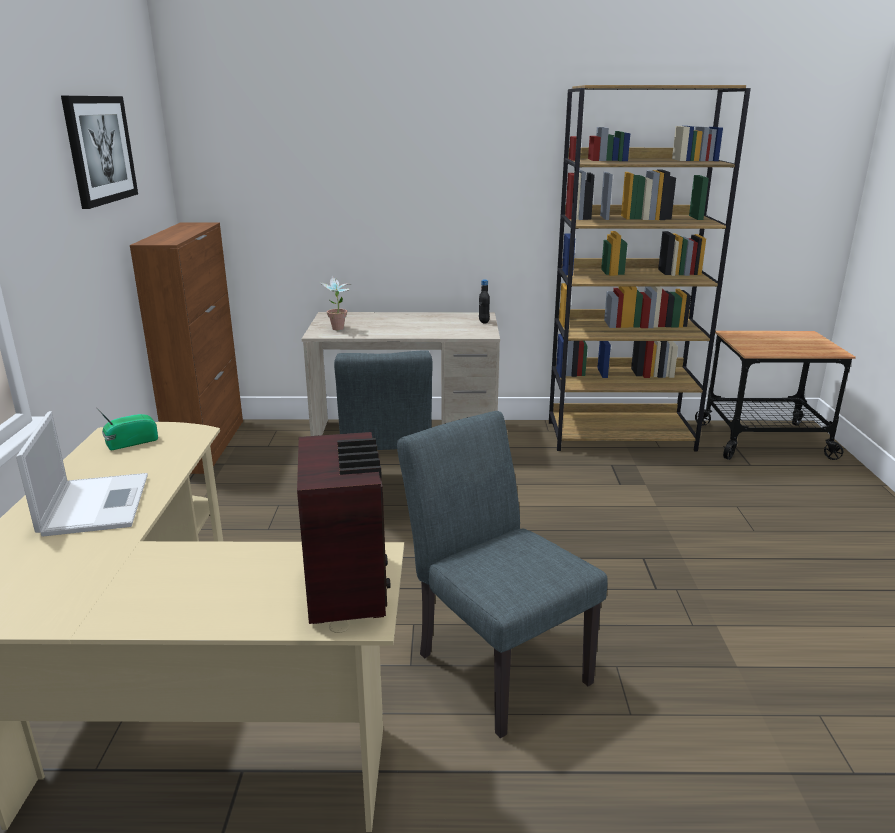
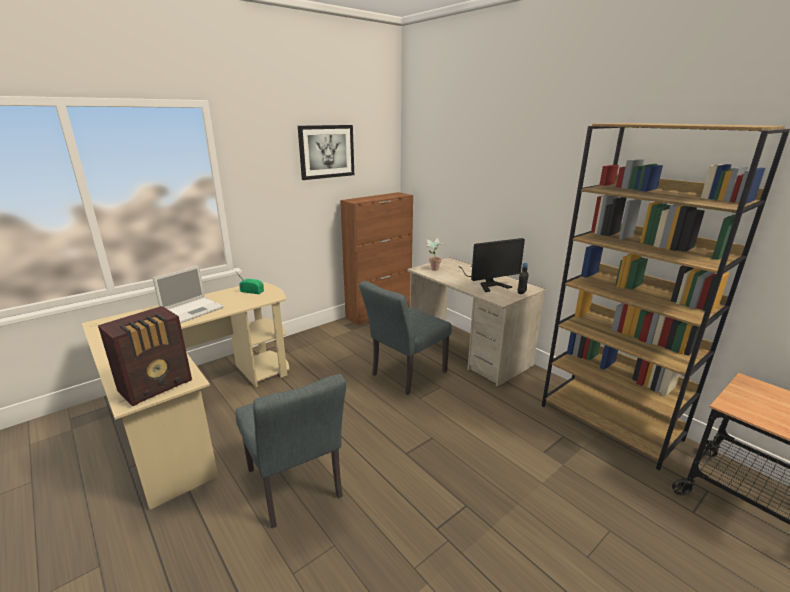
camera: 50 degrees right, 0 degrees up
grey chair [397,411,607,738] -> grey chair turned 135 degrees clockwise [235,374,346,528]
none -> monitor [460,238,525,292]

